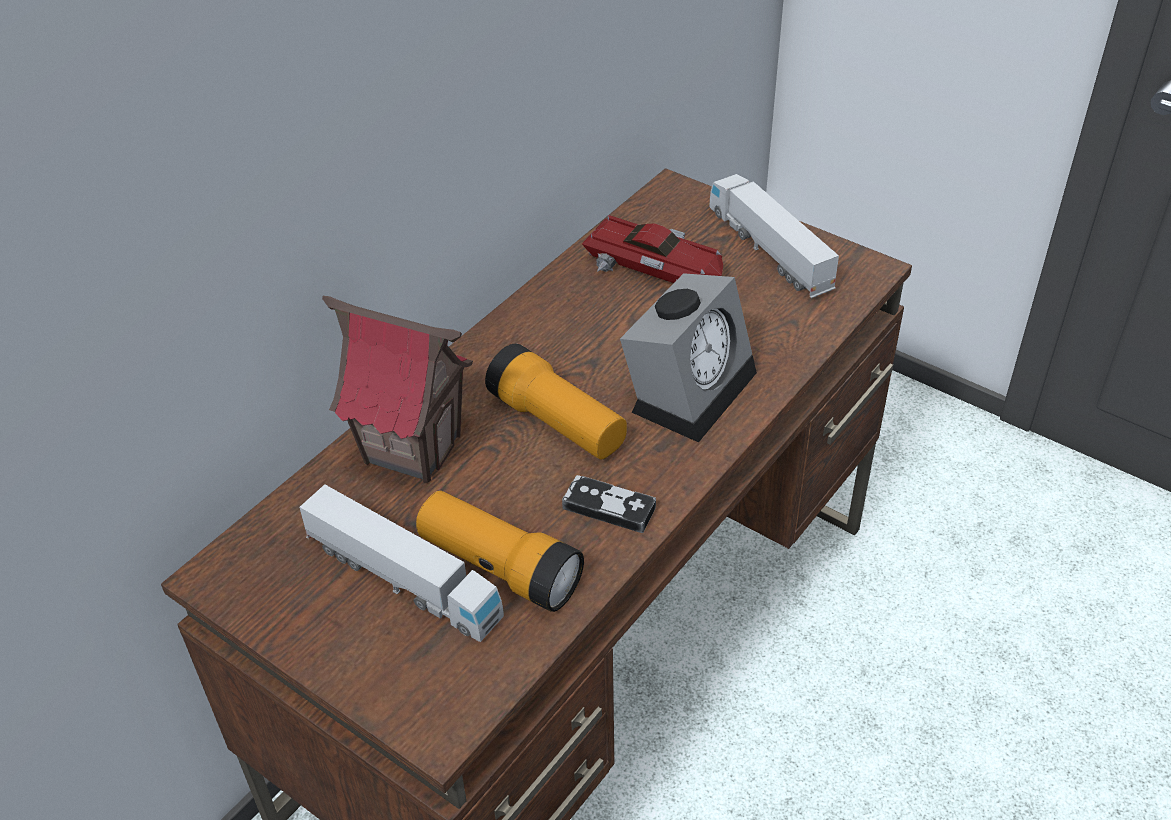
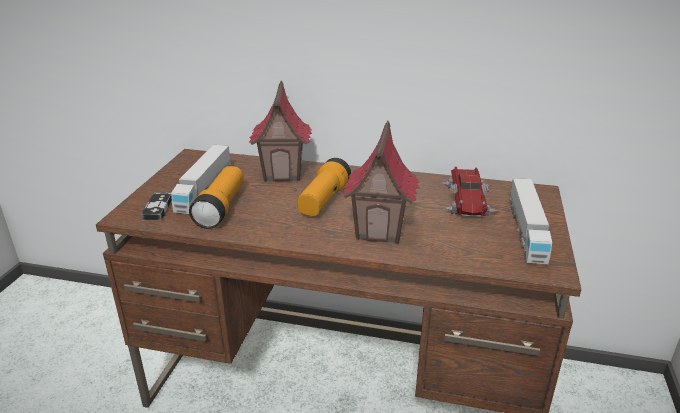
camera: 65 degrees right, 15 degrees down
game controller [562,475,656,533] -> game controller moved to [141,192,172,220]
alarm clock [620,273,757,442] -> toy house [342,121,419,244]
toy truck [709,174,839,298] -> toy truck turned 150 degrees clockwise [509,178,552,264]

